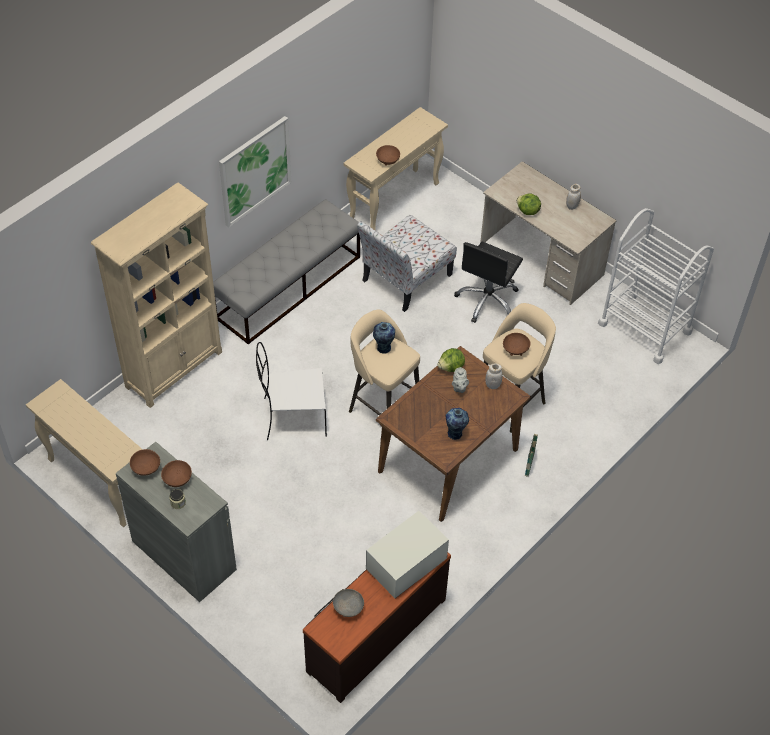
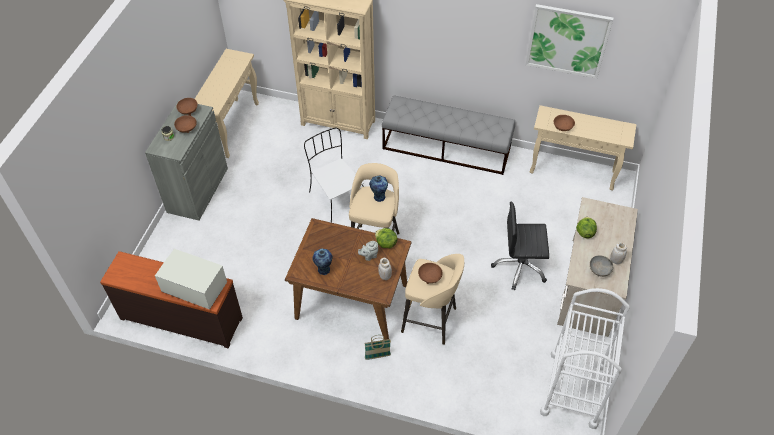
camera: 65 degrees right, 0 degrees up
picture [219,116,291,228] -> picture moved to [525,4,613,79]
grey bowl [333,589,364,617] -> grey bowl moved to [590,255,613,277]
chair [357,215,457,312] -> none

